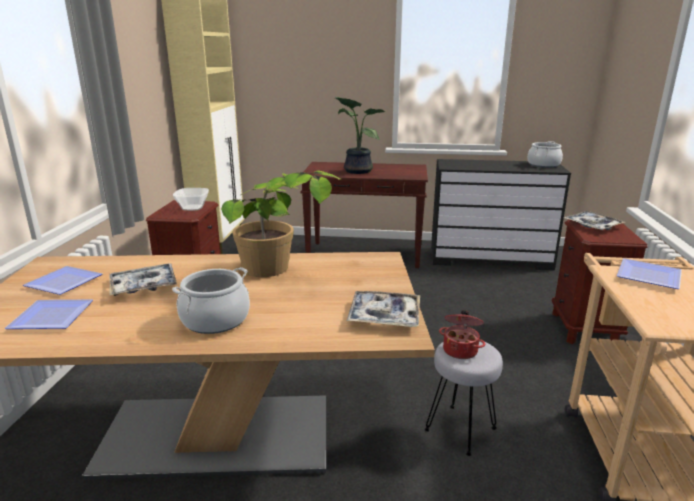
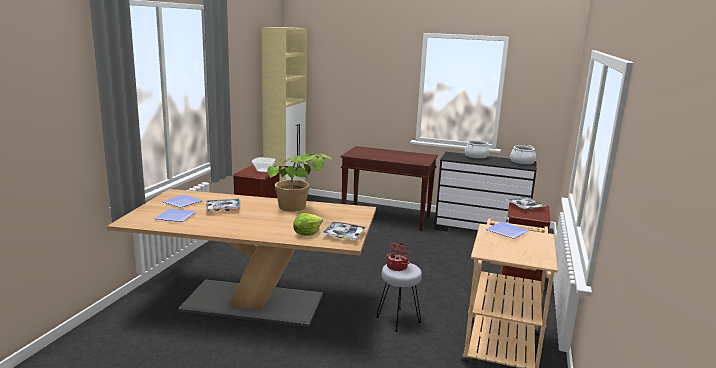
camera: 10 degrees right, 5 degrees down
cooking pot [172,267,250,334] -> cooking pot moved to [465,140,489,159]
potted plant [335,97,385,174] -> none
none -> lettuce [293,213,323,236]

